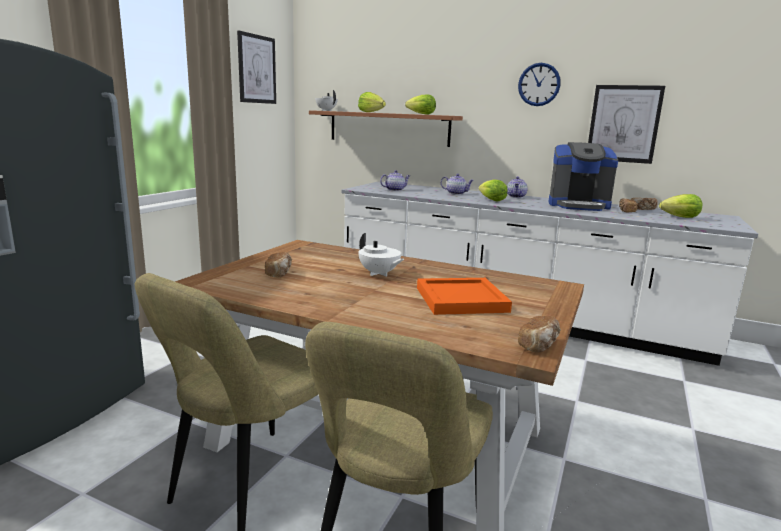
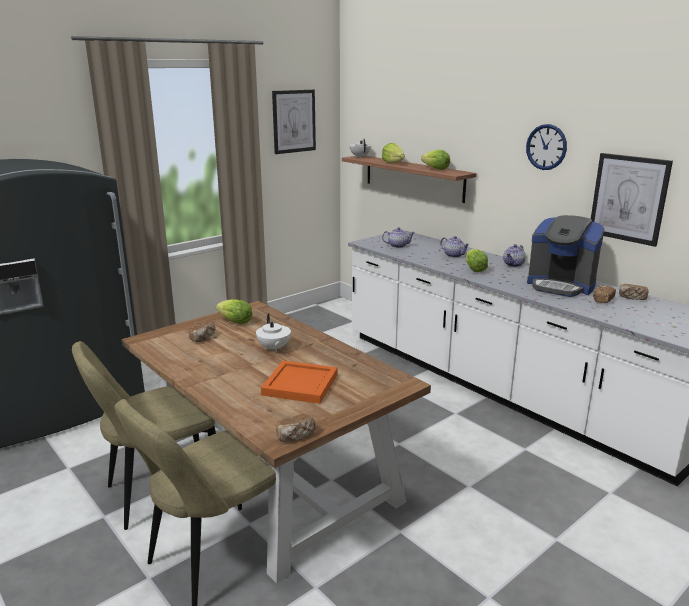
camera: 25 degrees right, 5 degrees up
lettuce [659,194,702,218] -> lettuce moved to [216,299,252,324]

